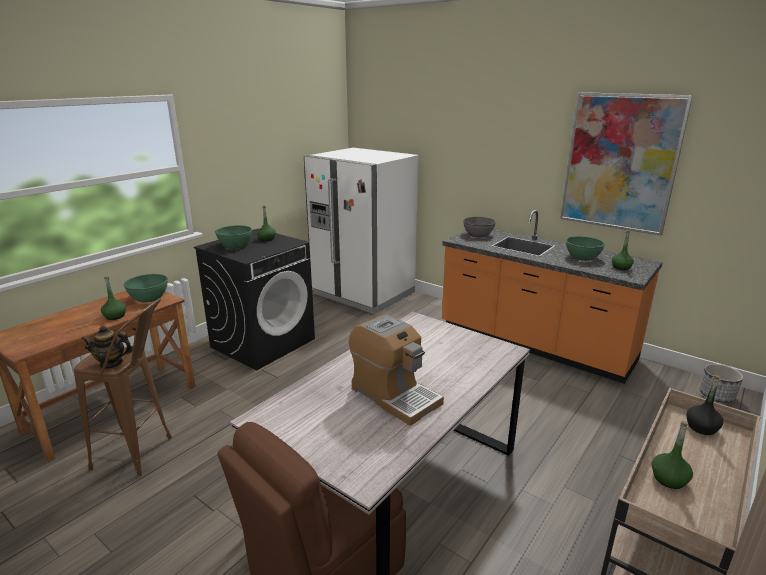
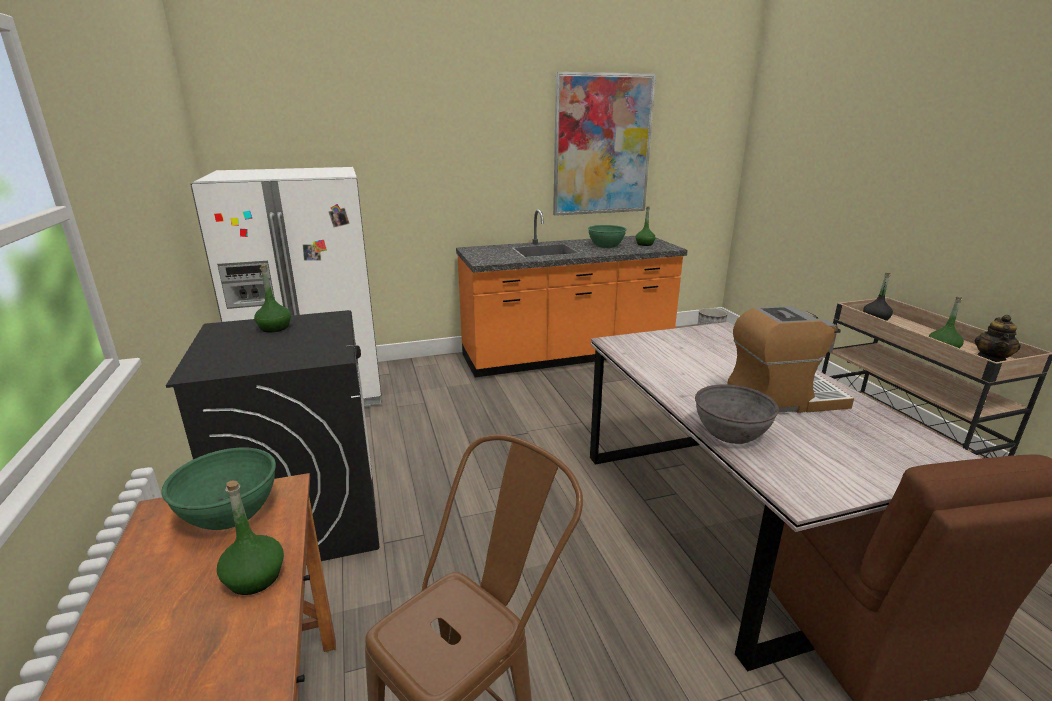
camera: 55 degrees left, 0 degrees up
teapot [82,326,133,369] -> teapot moved to [974,315,1021,362]
green bowl [215,225,252,249] -> none
grey bowl [463,217,496,238] -> grey bowl moved to [695,384,779,444]

